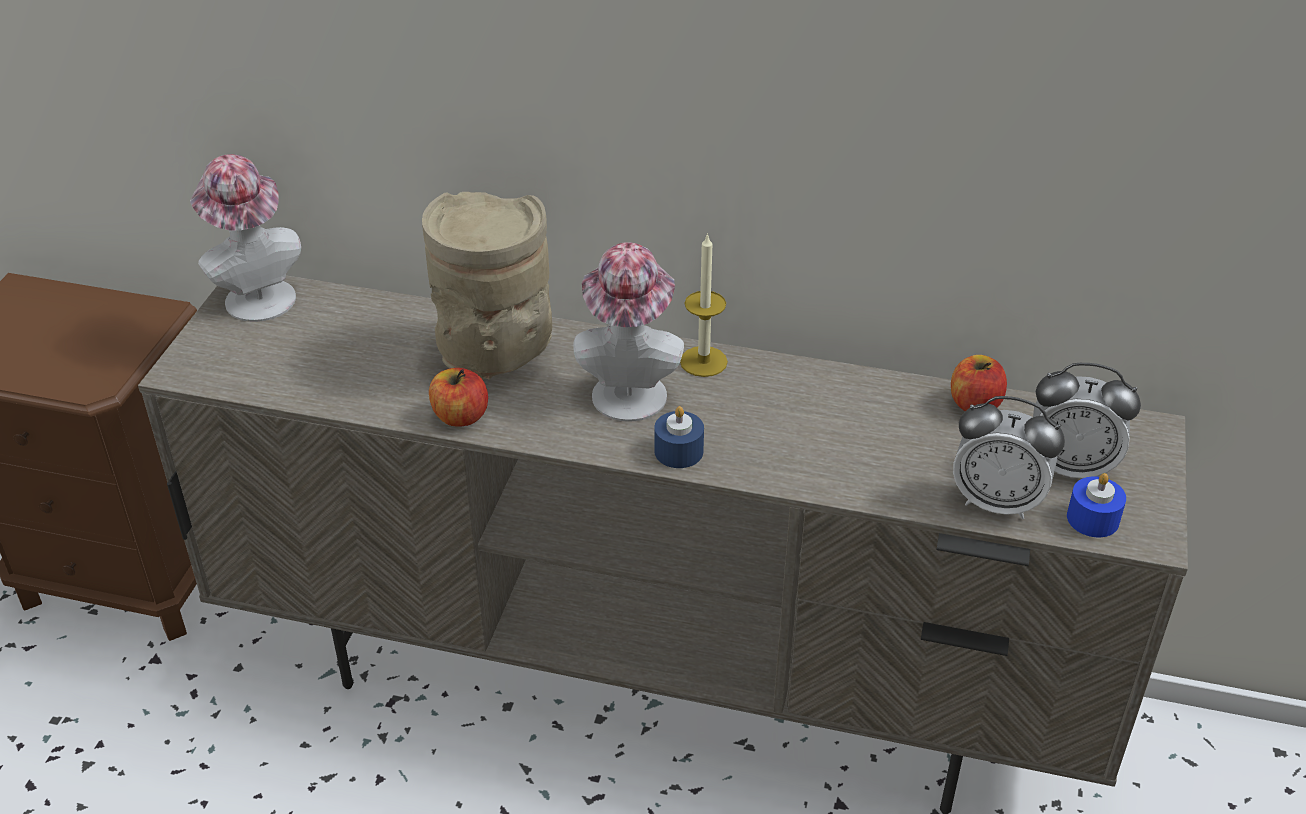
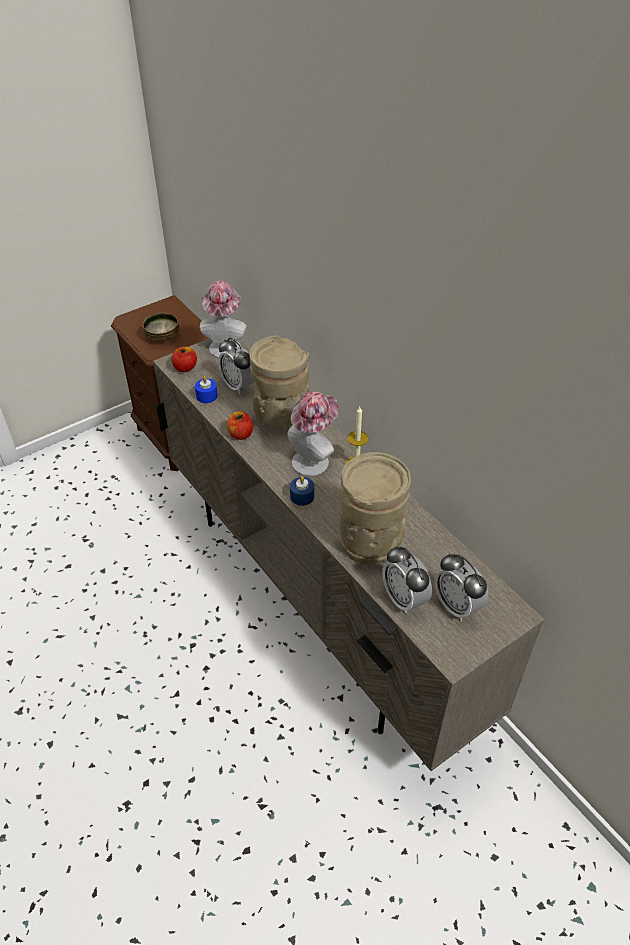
camera: 40 degrees right, 5 degrees up
apple [951,355,1007,411] -> apple moved to [171,347,197,372]
blue candle [1067,473,1126,537] -> blue candle moved to [195,376,218,403]
none -> bowl [143,313,179,341]
none -> alarm clock [218,338,255,395]
none -> beige vase [339,452,411,565]

